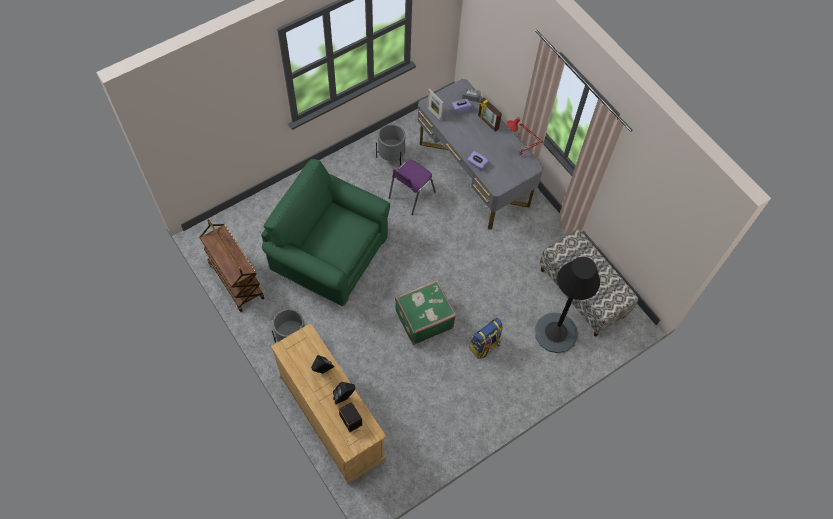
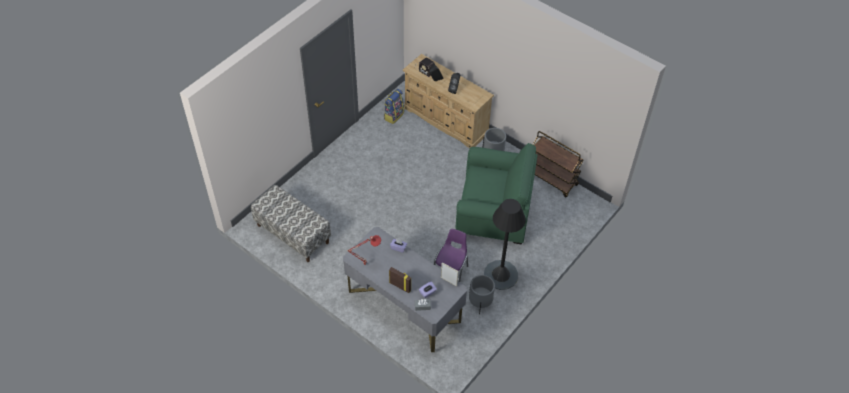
camera: 165 degrees right, 10 degrees down
green suitcase [395,280,456,345] -> none
backpack [469,318,503,359] -> backpack moved to [384,89,404,124]
black floor lamp [534,257,600,353] -> black floor lamp moved to [484,199,526,290]

